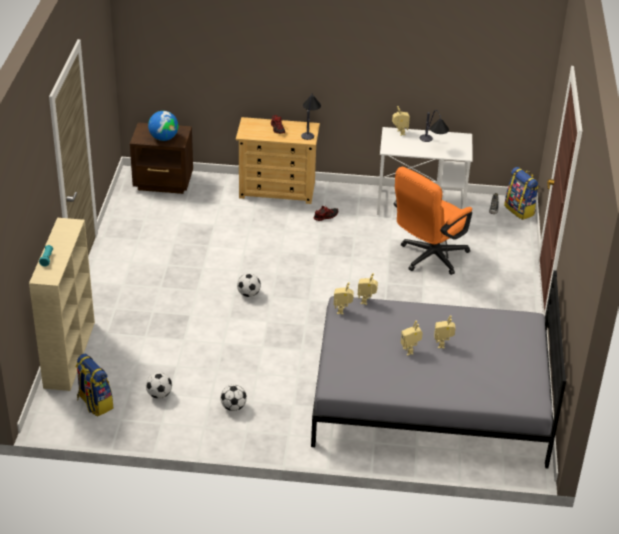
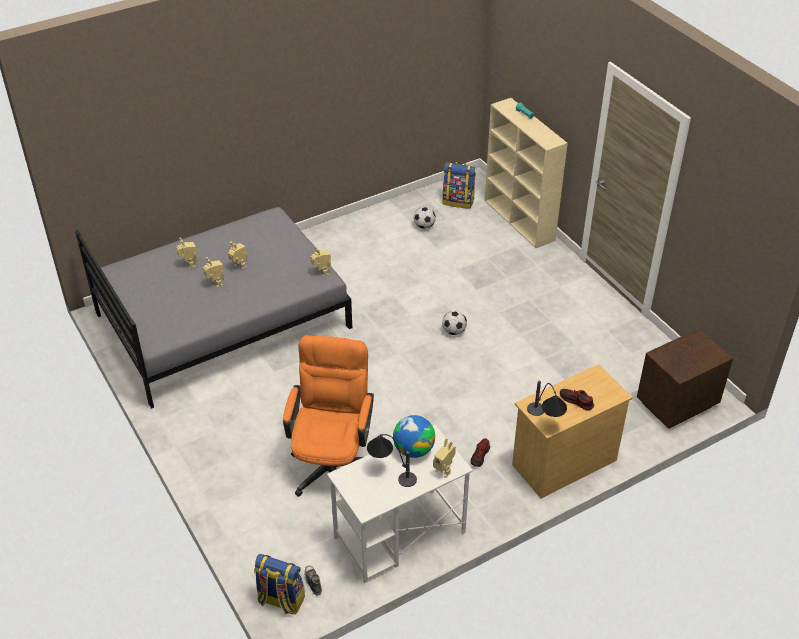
camera: 145 degrees right, 5 degrees up
globe [148,111,178,141] -> globe moved to [393,415,435,458]
football [220,385,247,411] -> none
toy robot [358,273,378,305] -> toy robot moved to [176,237,198,268]

